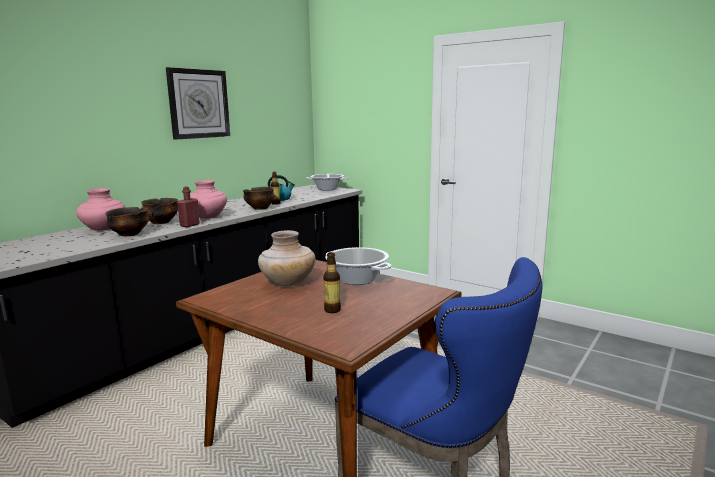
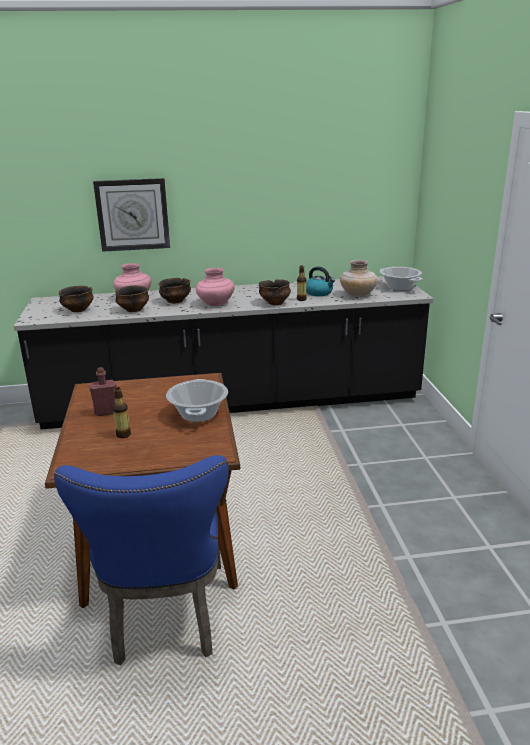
camera: 45 degrees right, 10 degrees up
wall clock [166,67,230,140] -> wall clock moved to [93,178,170,252]
red bottle [177,186,200,227] -> red bottle moved to [89,367,116,416]
beige vase [258,230,315,286] -> beige vase moved to [340,260,378,297]
none -> bowl [59,286,94,312]

